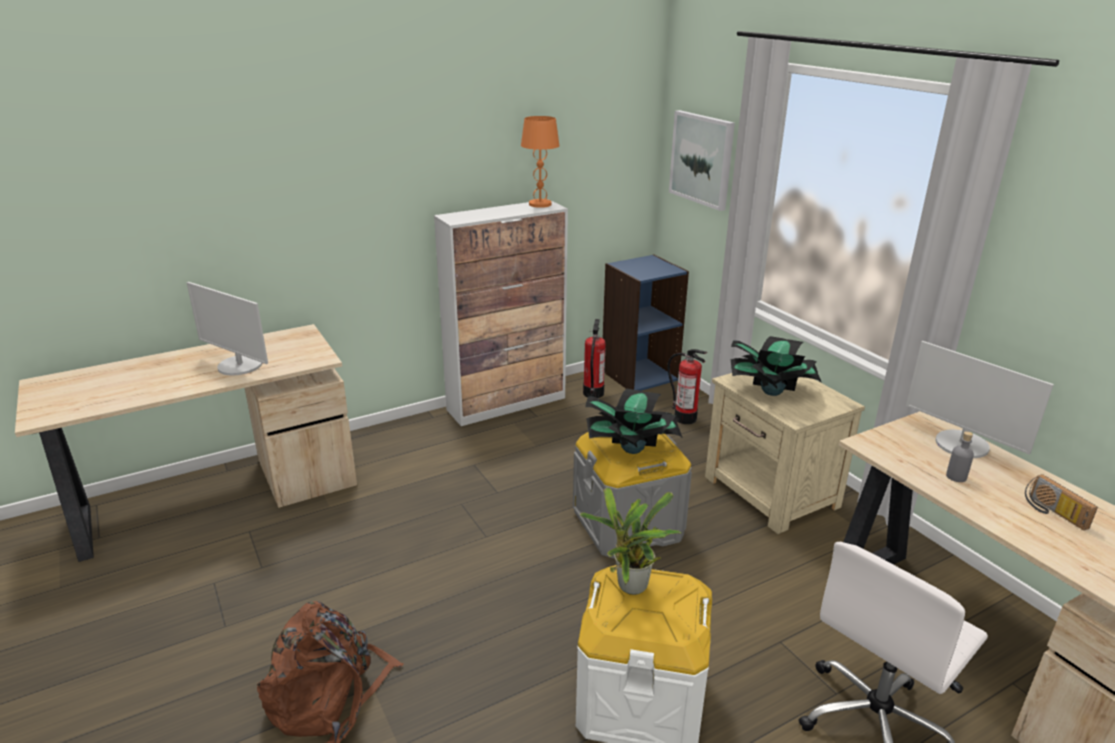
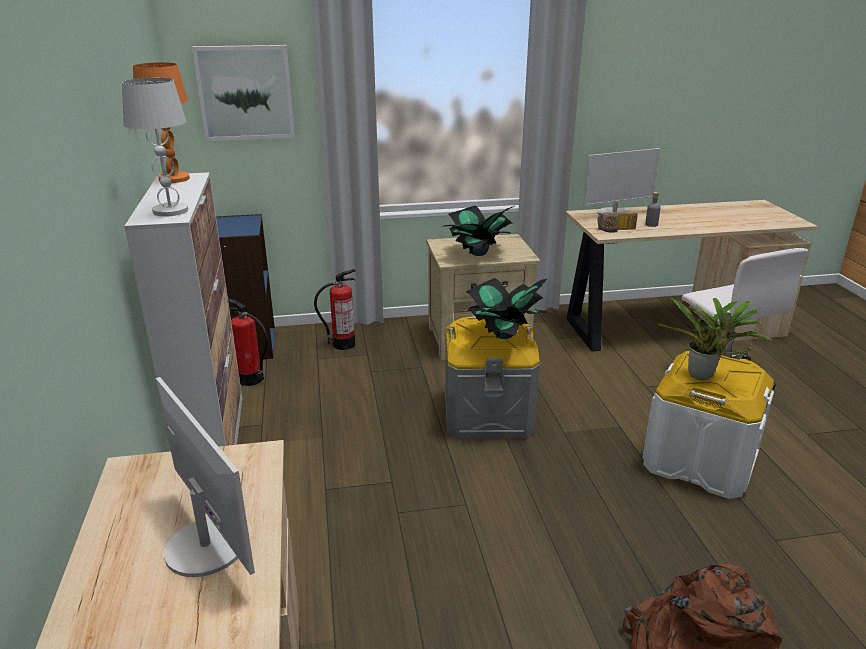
camera: 70 degrees left, 0 degrees up
monitor [186,282,268,375] -> monitor turned 90 degrees counterclockwise [156,377,255,577]
radio [1025,474,1098,531] -> radio moved to [597,212,638,233]
none -> white table lamp [122,78,188,217]

